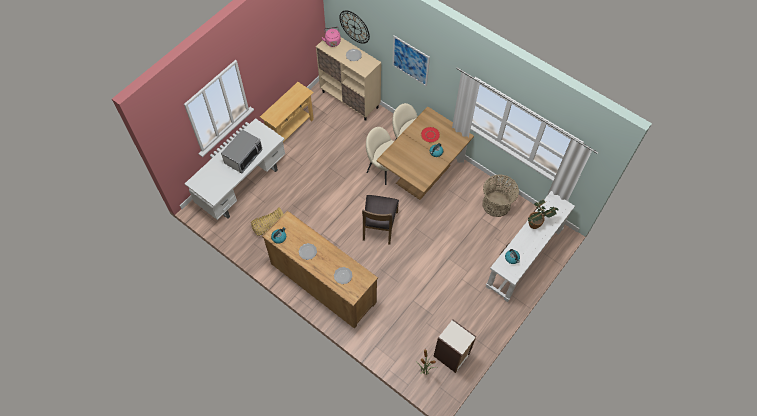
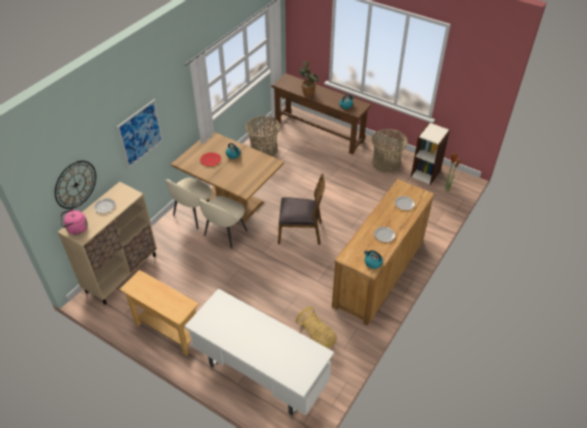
camera: 95 degrees left, 15 degrees down
microwave [221,129,263,174] -> none
white console table [486,191,575,302] -> brown console table [271,73,371,155]
none -> basket [372,129,408,172]

